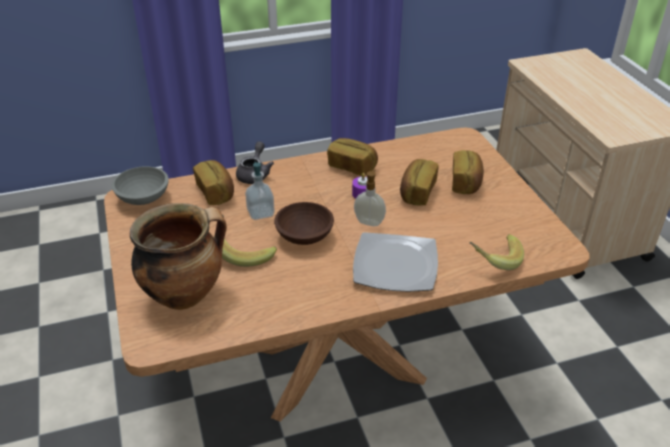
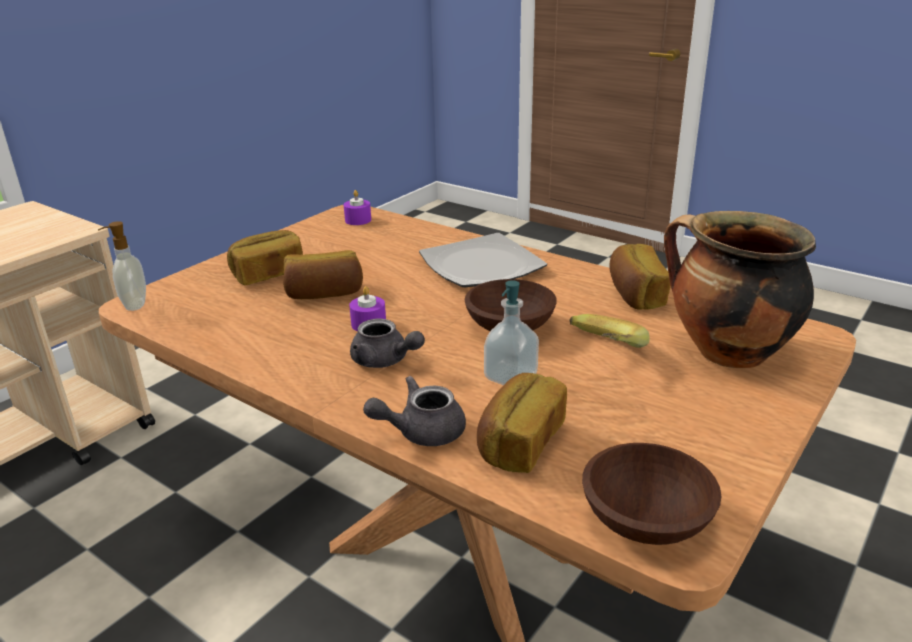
camera: 125 degrees left, 10 degrees down
grey bowl [112,166,169,205] -> brown bowl [582,443,722,545]
bread [327,138,378,176] -> bread moved to [609,244,671,310]
soap dispenser [354,170,386,226] -> soap dispenser moved to [98,221,146,311]
banana [469,234,524,270] -> none
none -> purple candle [343,190,371,225]
none -> grey teapot [350,319,425,368]

